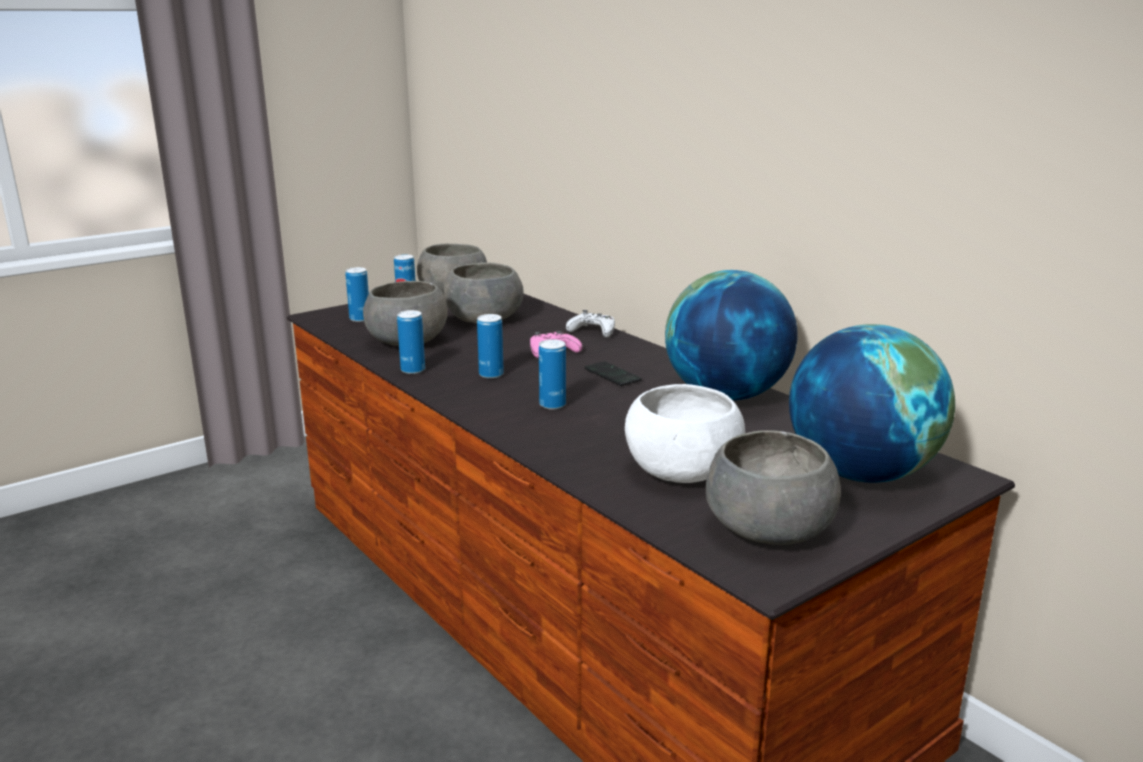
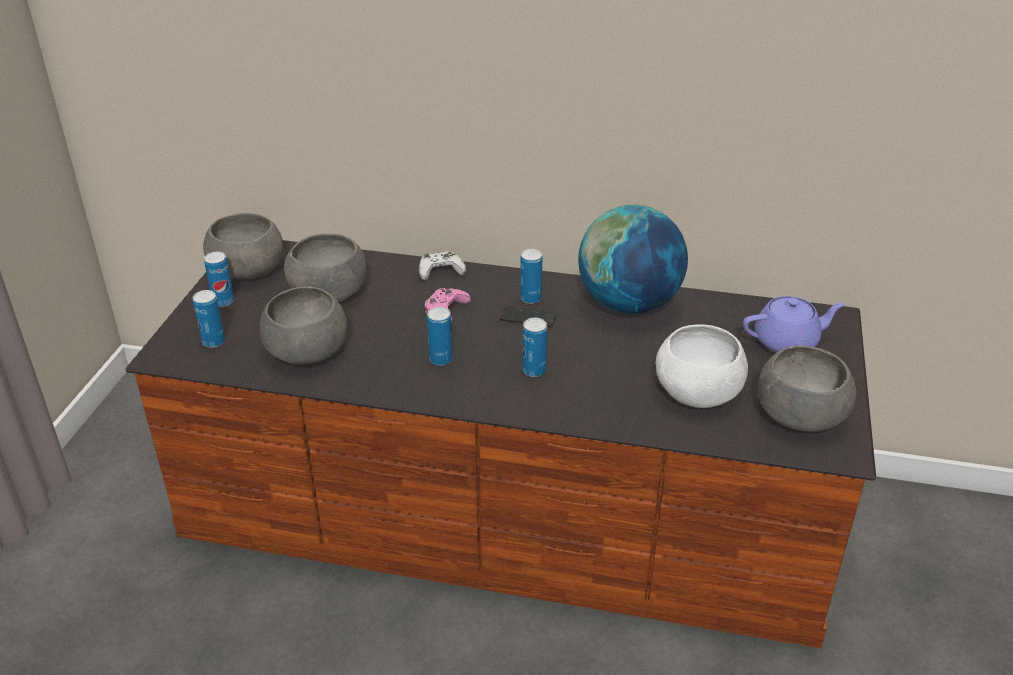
camera: 40 degrees left, 15 degrees up
can [397,310,425,374] -> can moved to [520,249,542,304]
globe [789,324,955,483] -> purple teapot [743,296,845,353]

